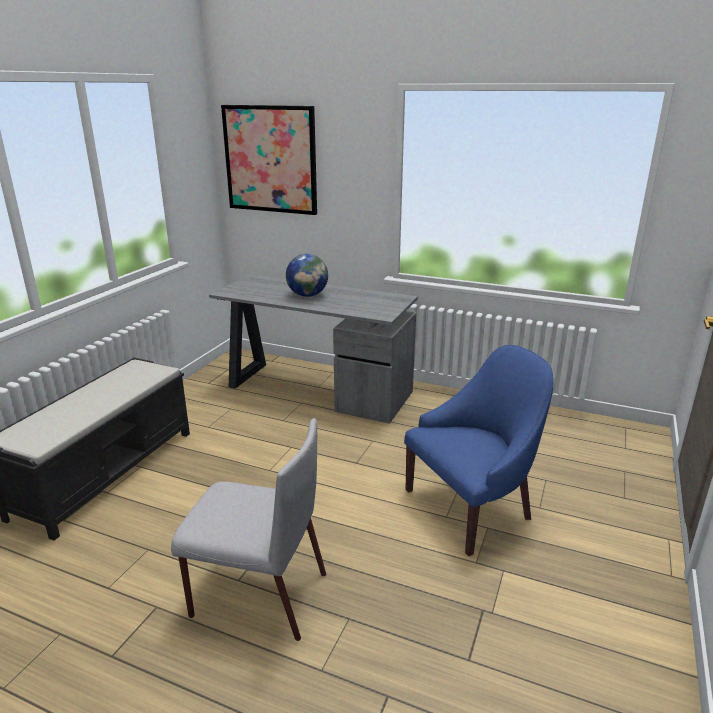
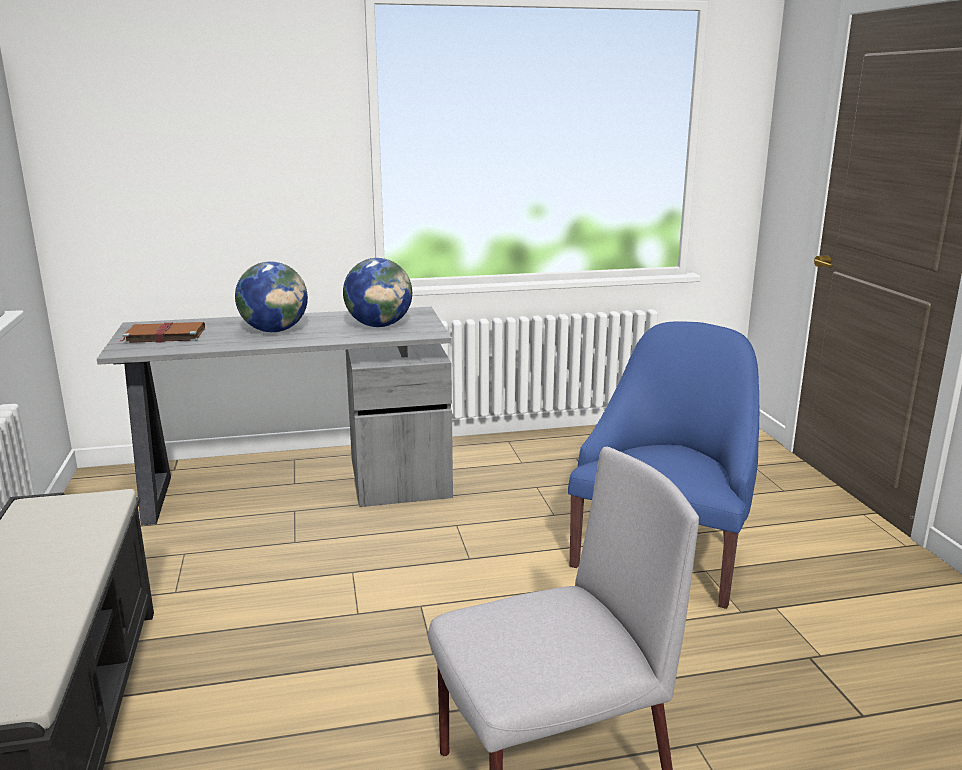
camera: 35 degrees left, 5 degrees down
picture [221,105,317,215] -> none
none -> brown book [121,322,205,344]
none -> globe [343,258,412,327]

